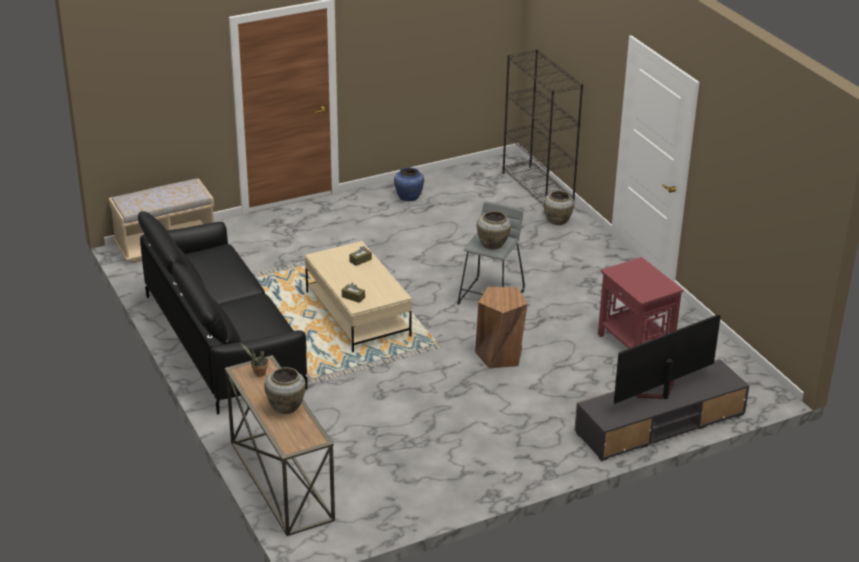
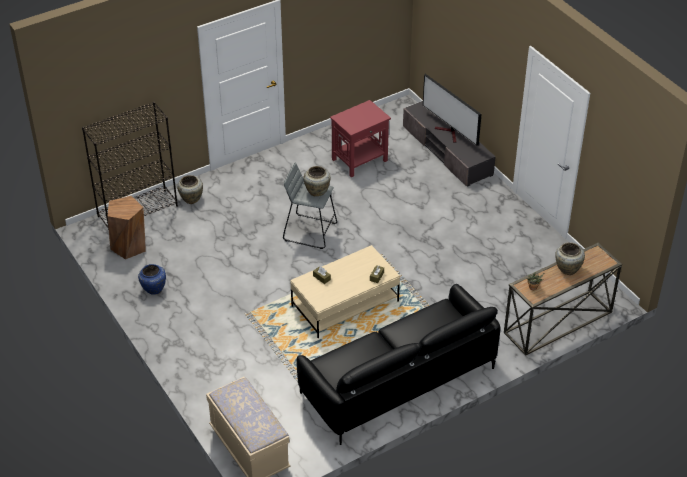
camera: 95 degrees left, 10 degrees up
brown stool [475,287,528,368] -> brown stool moved to [107,196,146,260]

